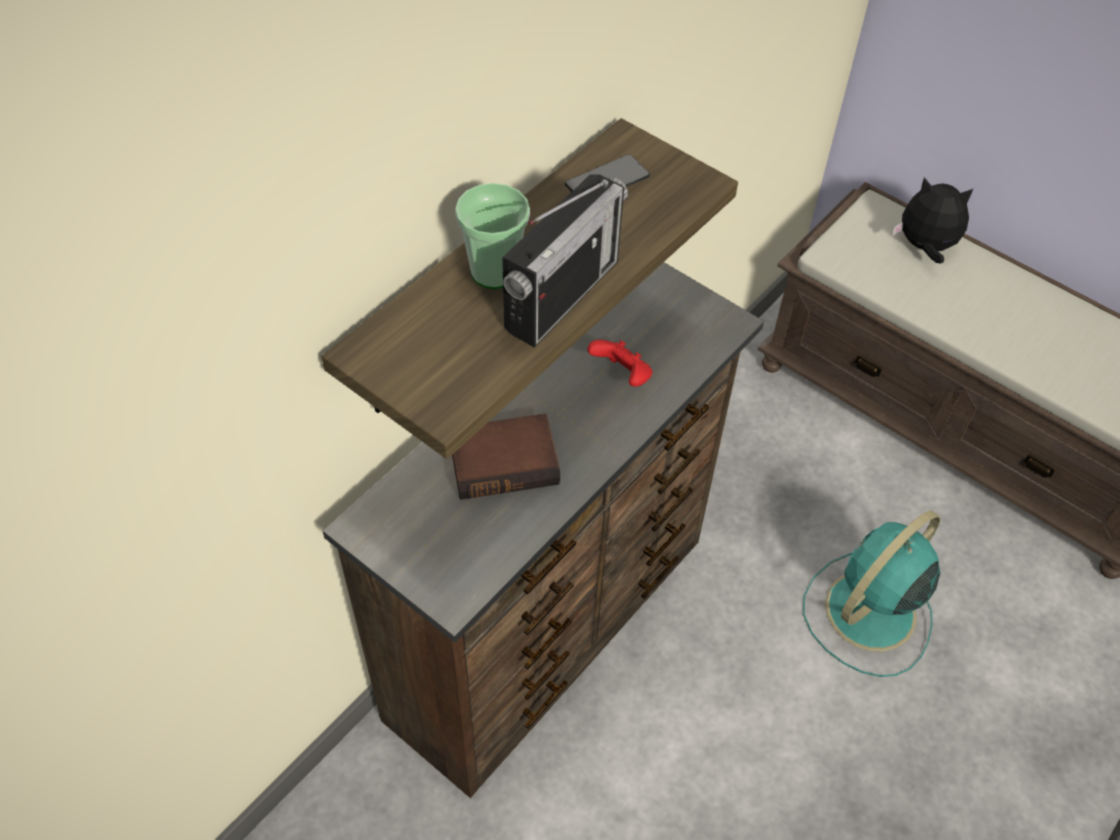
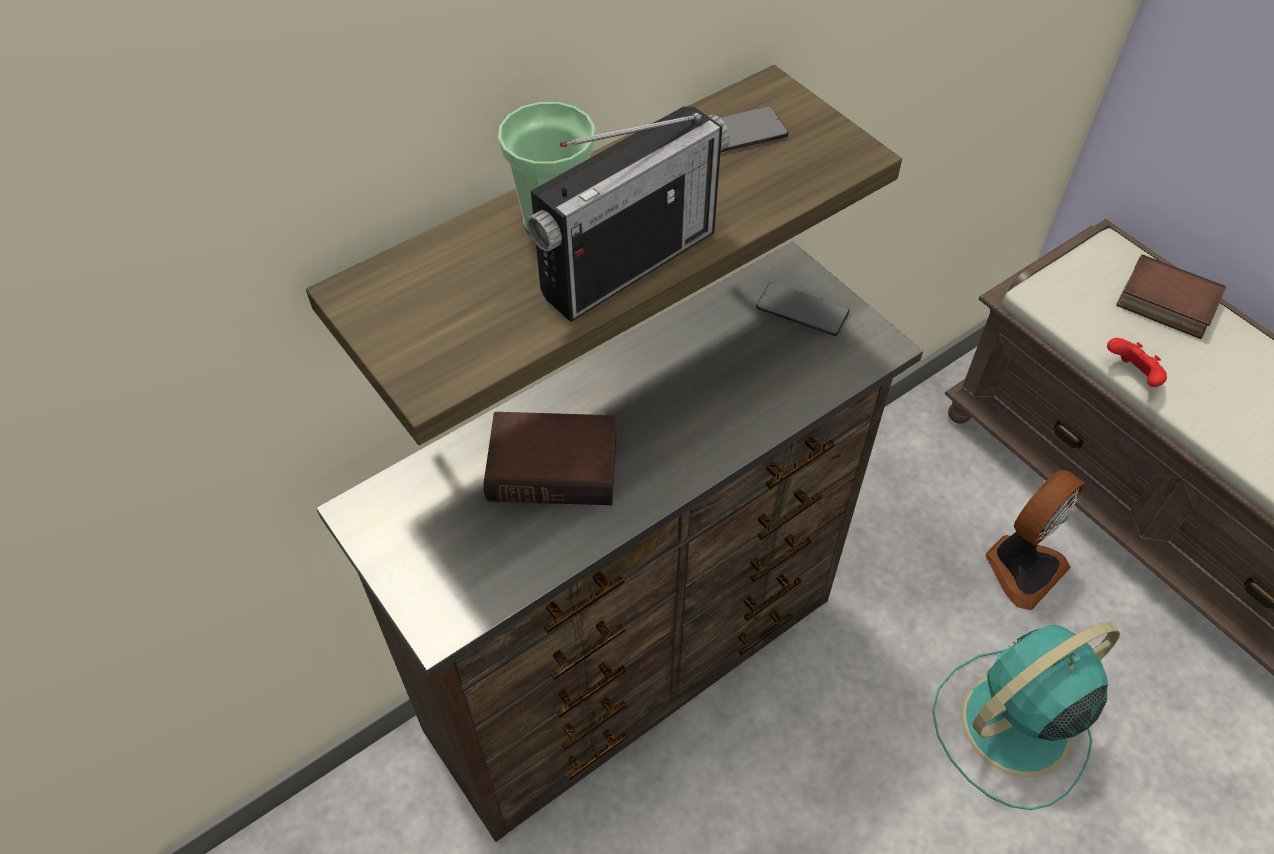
camera: 15 degrees right, 0 degrees up
red game controller [587,340,653,387] -> red game controller moved to [1107,338,1167,387]
plush toy [893,177,974,263] -> book [1116,254,1226,339]
none -> phone [756,282,849,336]
none -> fan [985,470,1085,610]

